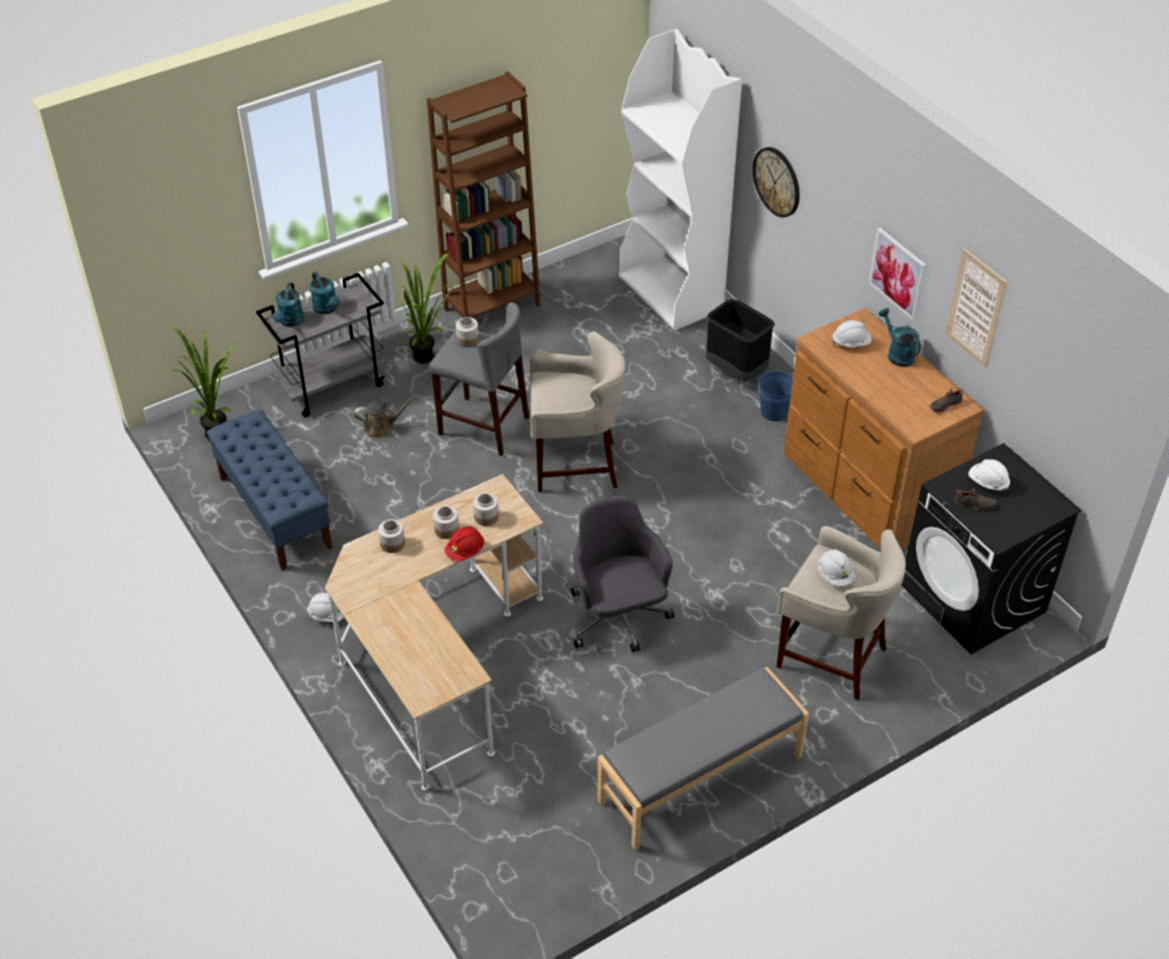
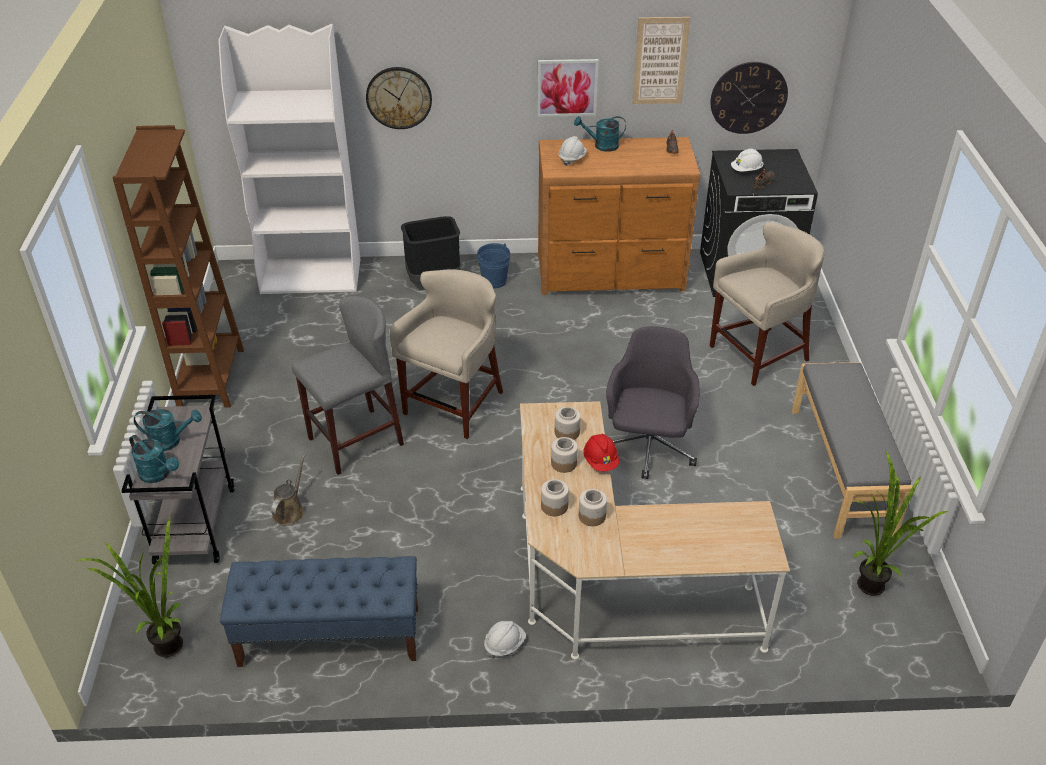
camera: 60 degrees left, 5 degrees down
potted plant [400,252,458,364] -> potted plant moved to [852,450,948,596]
jar [456,317,479,347] -> jar moved to [579,489,607,526]
grey office chair [571,496,674,652] -> grey office chair turned 90 degrees clockwise [606,326,700,479]
white hard hat [818,549,855,586] -> none
none -> wall clock [710,62,788,134]

